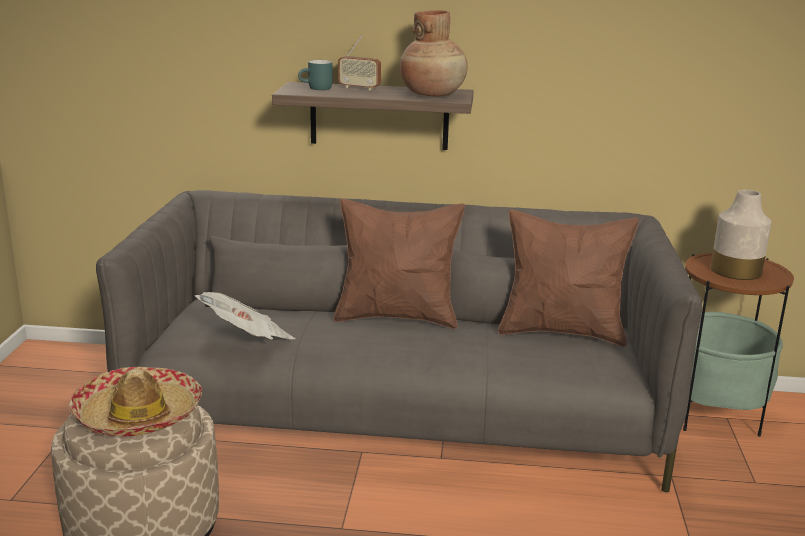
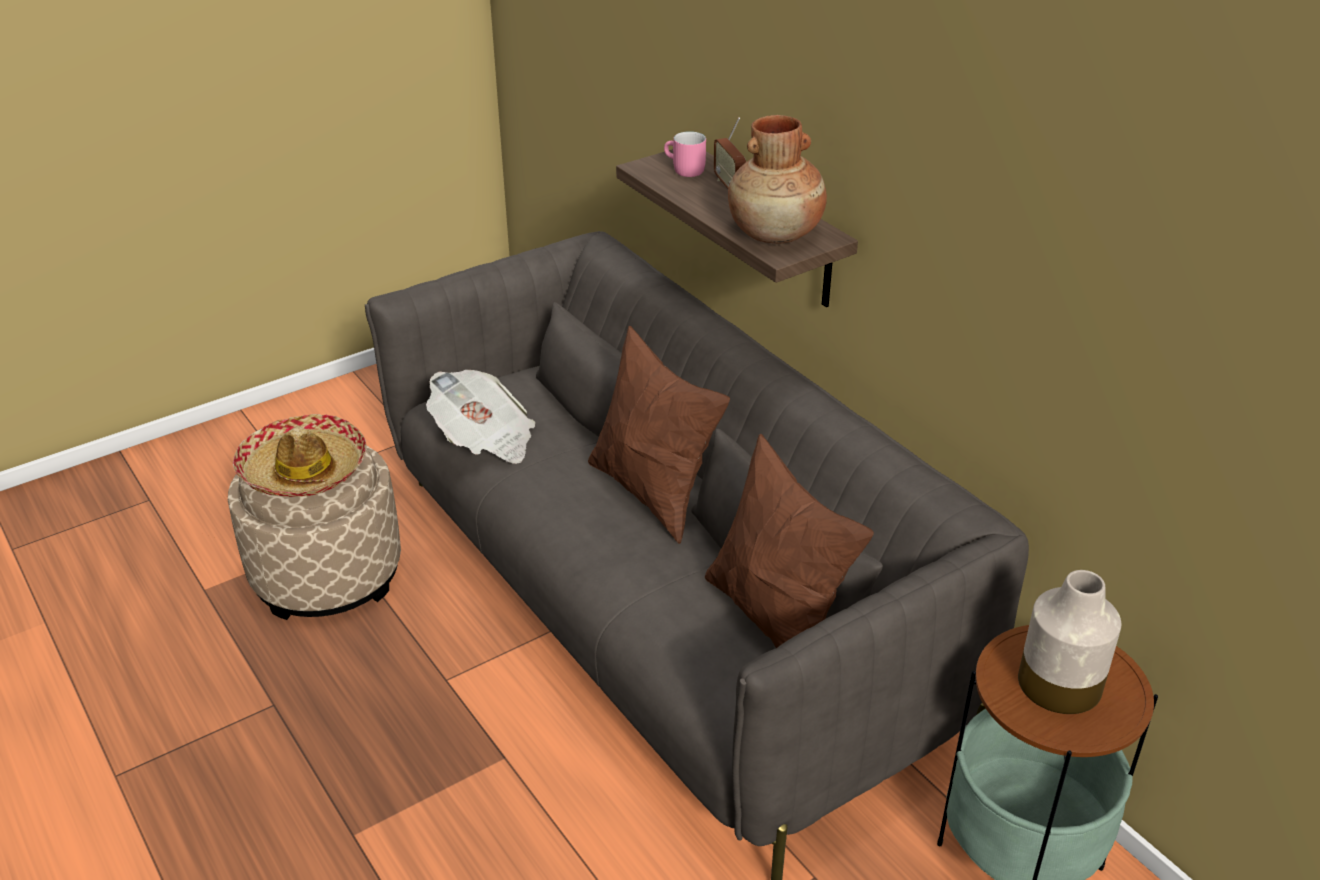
camera: 50 degrees right, 15 degrees up
turquoise mug [298,60,333,90] -> pink mug [664,131,706,177]

